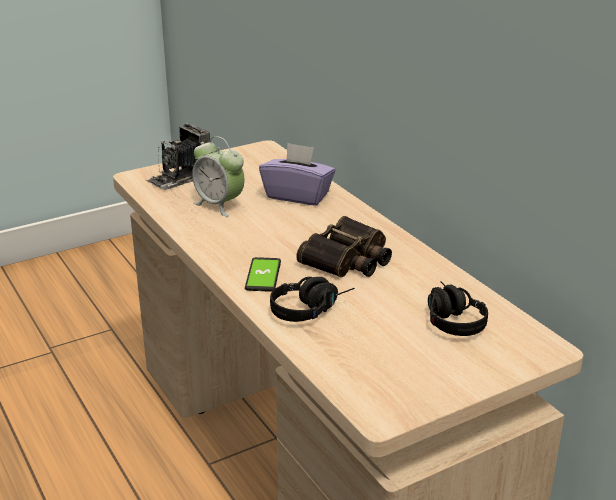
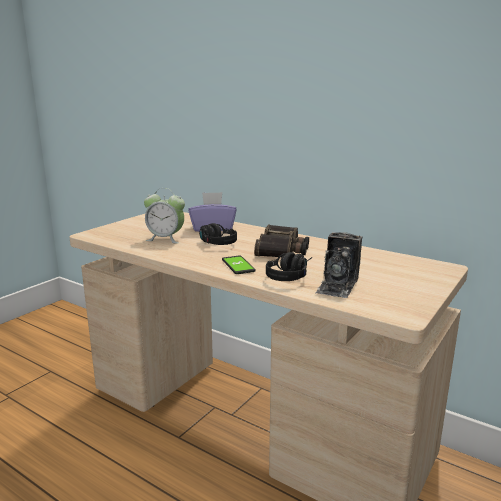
camera: 25 degrees left, 10 degrees down
camera [146,123,210,190] -> camera moved to [315,232,362,298]
black headphones [428,281,488,336] -> black headphones moved to [199,223,237,245]

